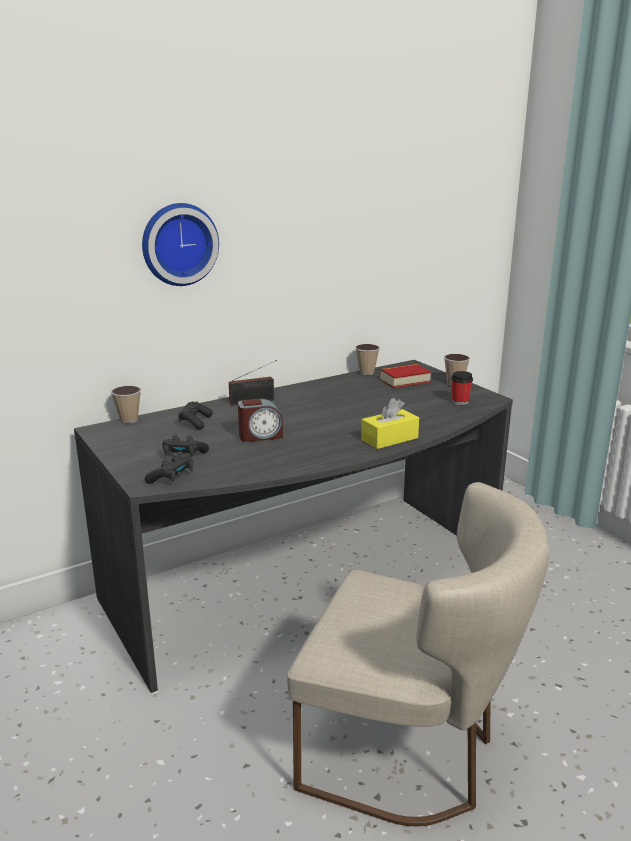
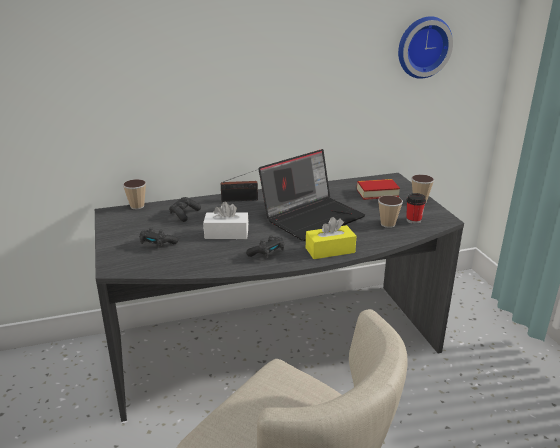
camera: 15 degrees right, 5 degrees up
wall clock [142,203,219,286] -> wall clock moved to [398,16,453,79]
black game controller [145,453,193,484] -> black game controller moved to [246,235,284,258]
alarm clock [238,399,283,442] -> white tissue box [203,202,249,239]
cup [355,344,380,375] -> cup moved to [378,195,403,228]
none -> laptop [259,149,365,241]

